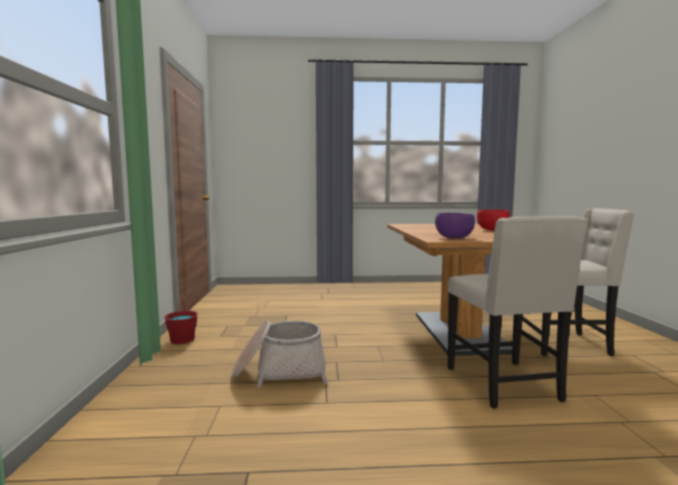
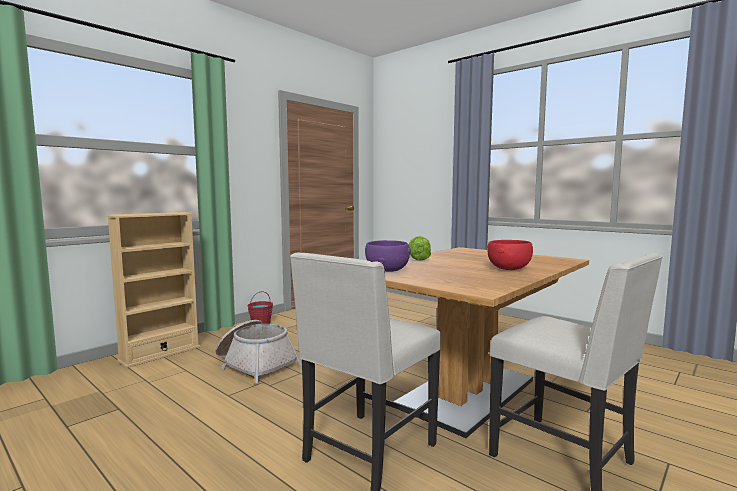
camera: 45 degrees right, 0 degrees up
none -> beige bookcase [106,212,200,368]
none -> lettuce [409,236,431,261]

